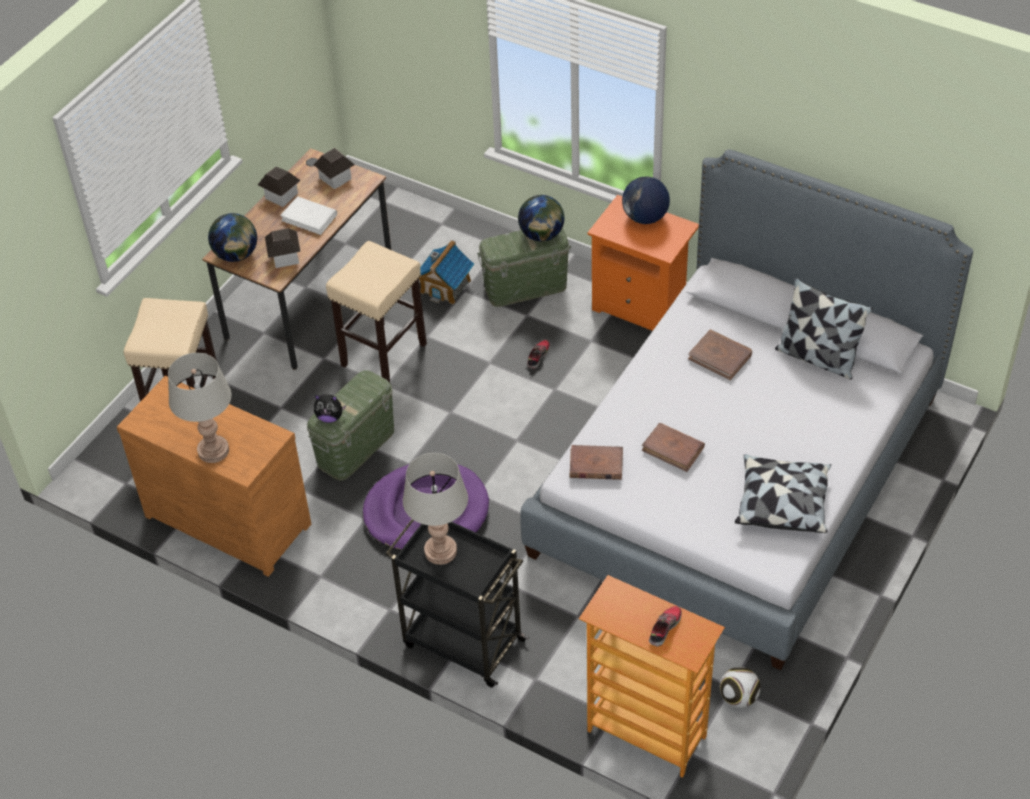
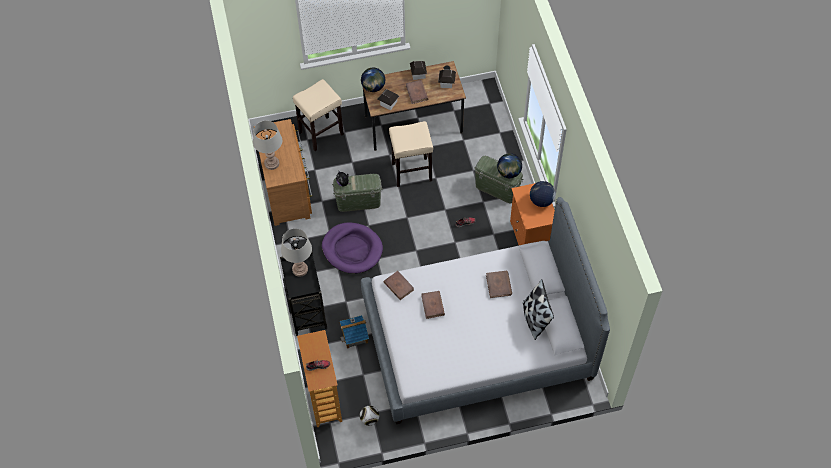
camera: 45 degrees right, 10 degrees up
white book [280,196,337,235] -> brown book [406,80,428,104]
toy house [419,240,474,304] -> toy house moved to [340,315,369,348]
pillow [735,454,831,533] -> none

